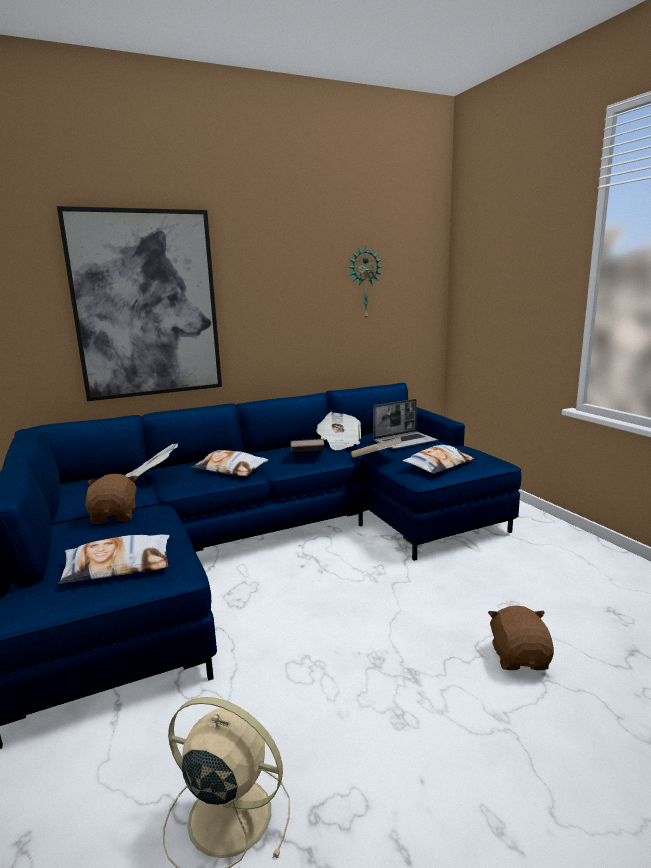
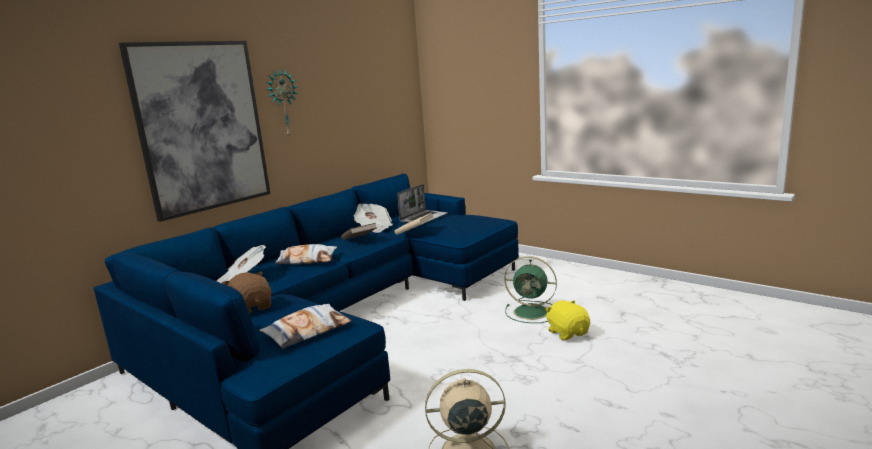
camera: 25 degrees left, 0 degrees up
wall clock [348,246,382,318] -> wall clock moved to [266,69,298,138]
pillow [402,445,474,474] -> none
brown plush toy [488,606,554,670] -> yellow plush toy [545,300,590,340]
none -> green fan [504,256,557,323]

